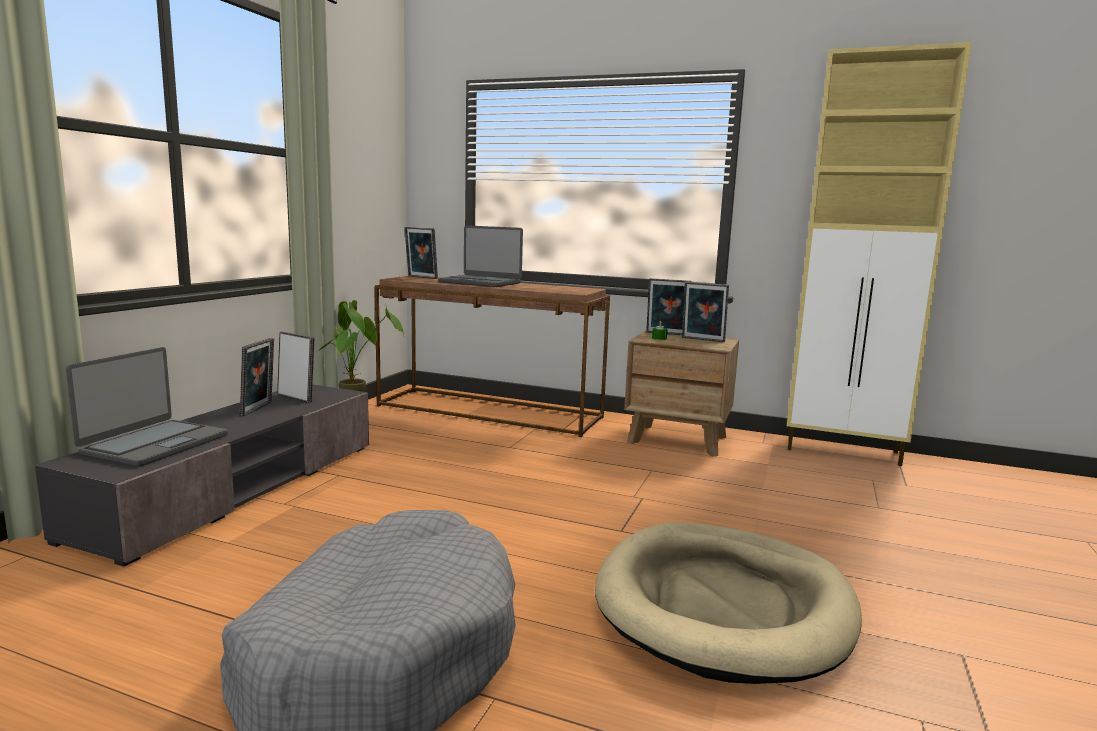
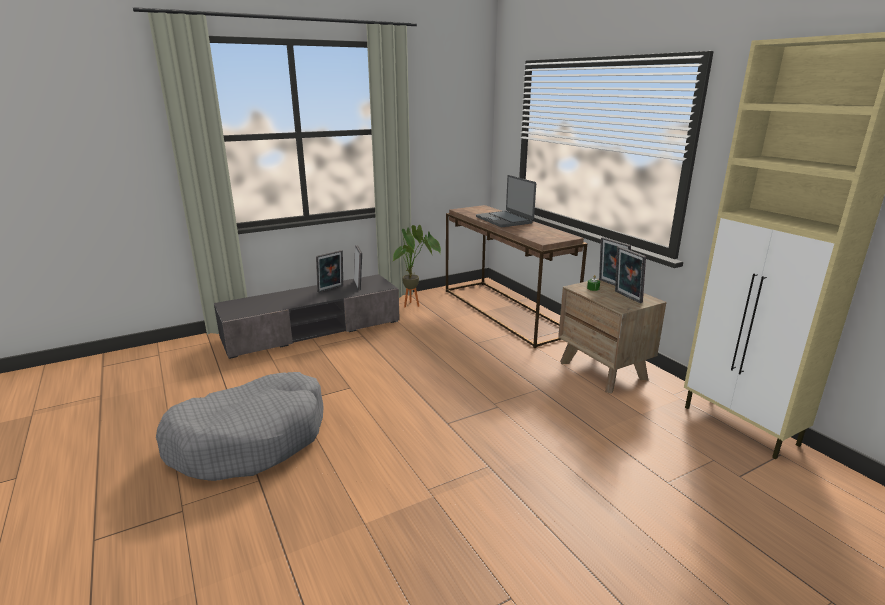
camera: 40 degrees right, 10 degrees up
laptop [66,347,228,467] -> none
picture frame [405,227,438,279] -> none
beige dog bed [595,523,862,684] -> none

